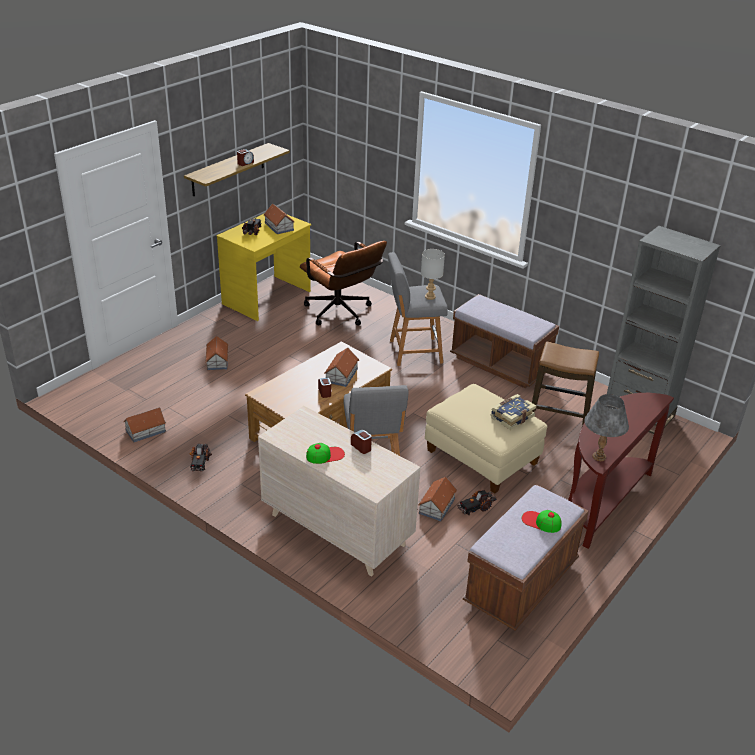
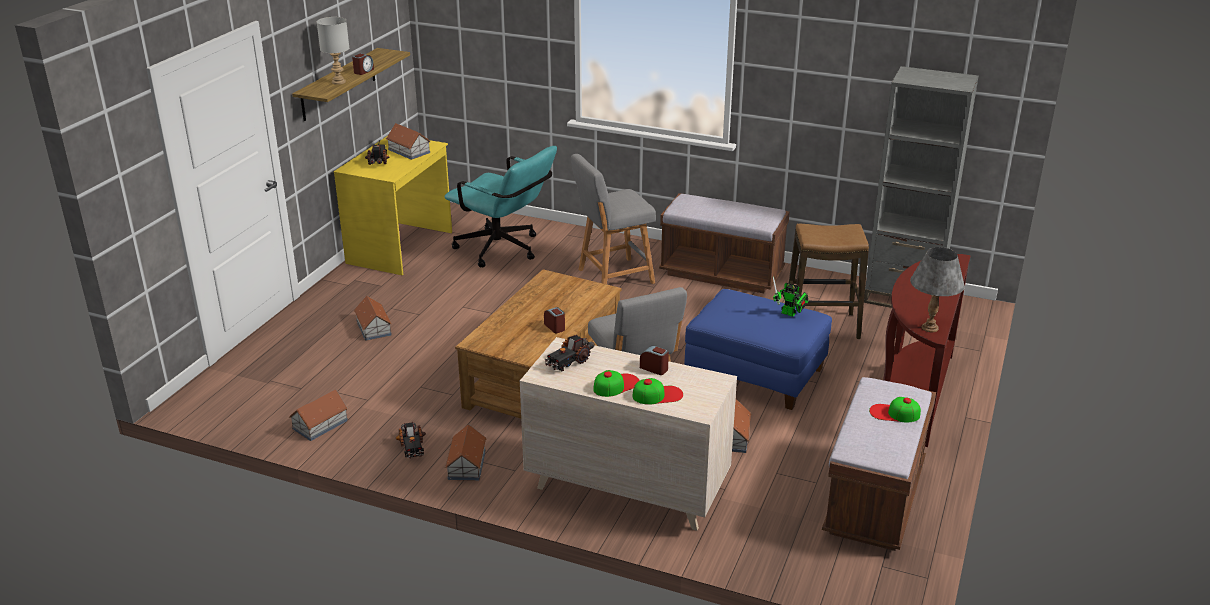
camera: 15 degrees left, 5 degrees down
brown office chair [300,241,387,325] -> turquoise office chair [444,146,557,267]
toy house [324,348,359,387] -> toy house moved to [445,424,487,481]
grey table lamp [421,249,445,300] -> grey table lamp moved to [317,17,349,85]
beige ottoman [425,384,547,493] -> blue ottoman [684,289,832,410]
toy truck [458,490,496,515] -> toy truck moved to [545,335,595,371]
book [491,394,536,430] -> toy robot [773,277,809,317]
none -> cap [632,378,683,405]

